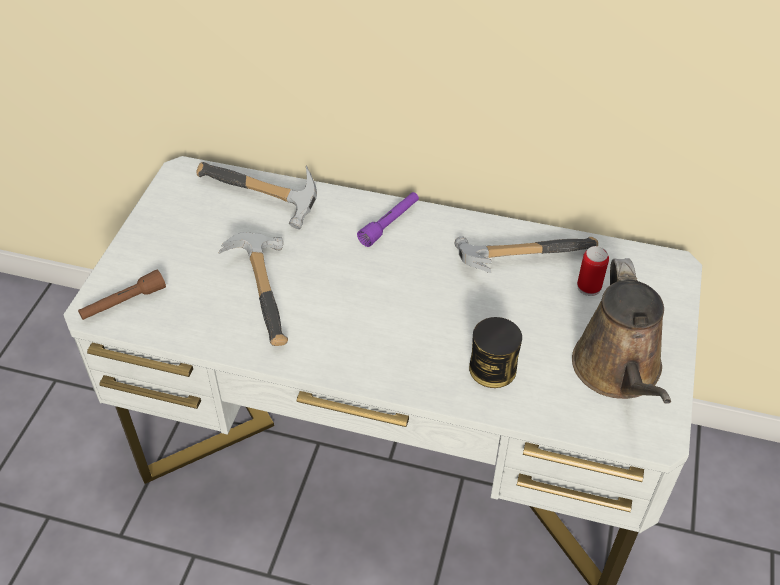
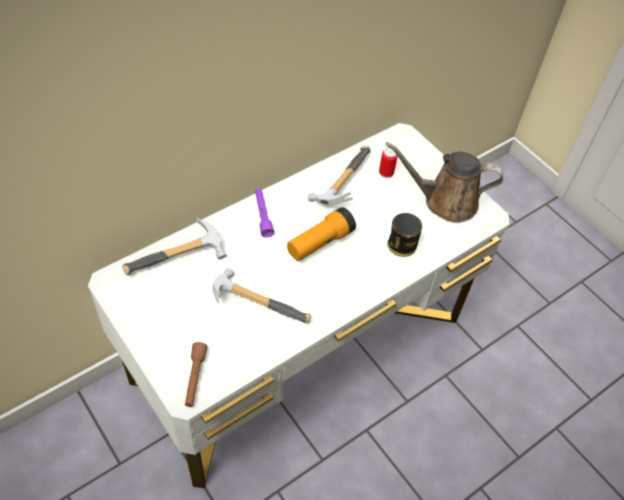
camera: 55 degrees left, 5 degrees up
brown watering can [572,258,671,404] -> brown watering can turned 150 degrees clockwise [386,142,503,222]
none -> flashlight [287,207,356,261]

